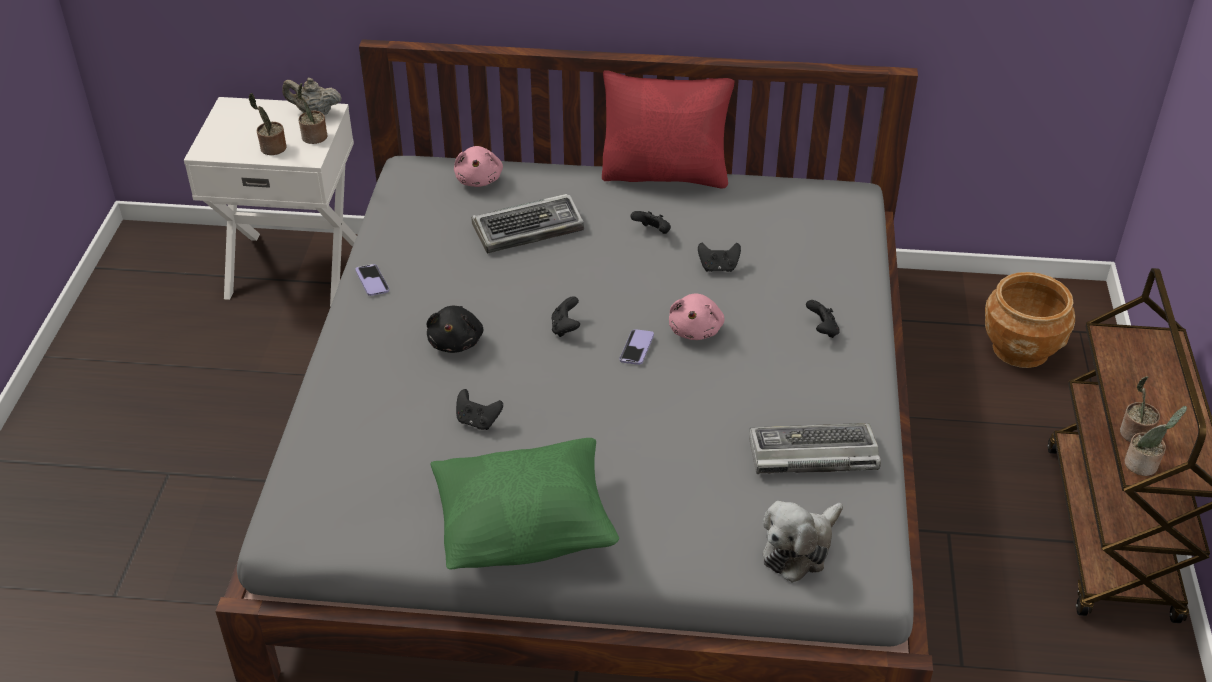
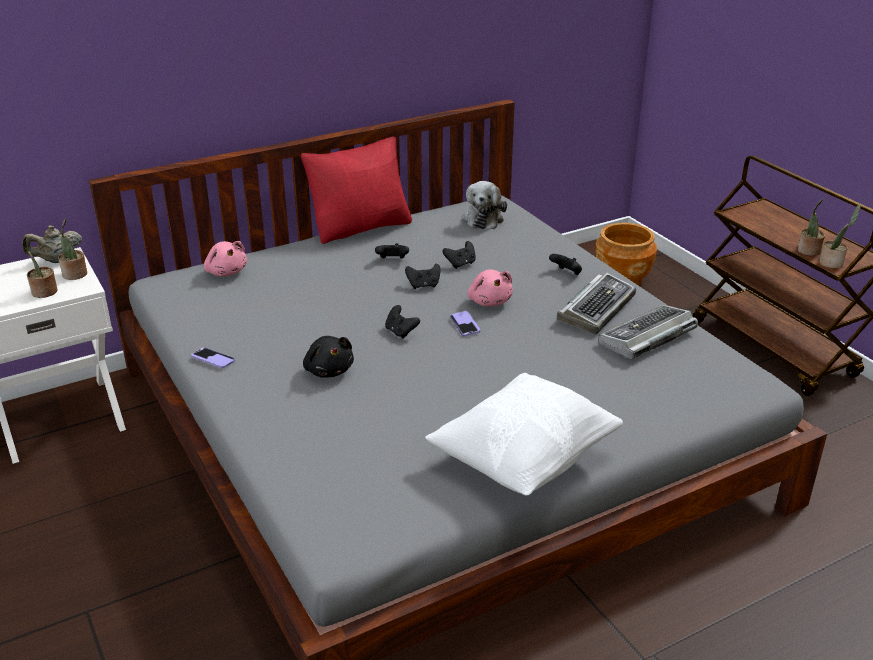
camera: 35 degrees left, 10 degrees down
green pillow [431,438,619,570] -> white pillow [425,373,623,495]
black game controller [456,389,503,430] -> black game controller moved to [405,264,441,289]
keyboard [471,194,584,253] -> keyboard moved to [557,273,636,335]
plush toy [763,501,843,583] -> plush toy moved to [462,181,507,229]

